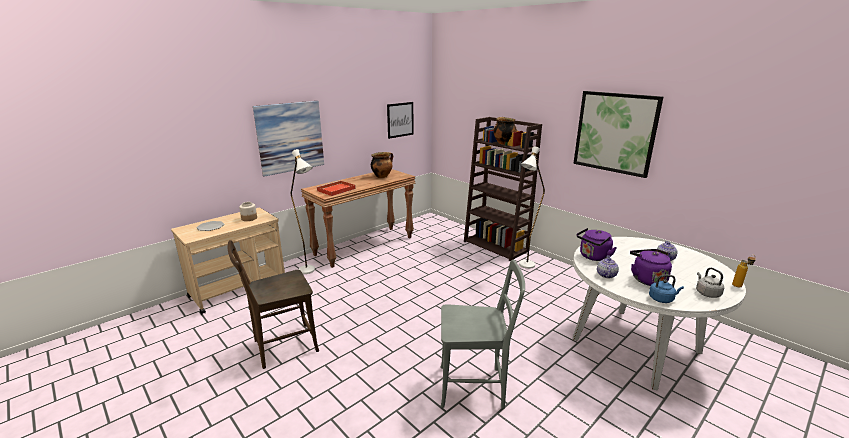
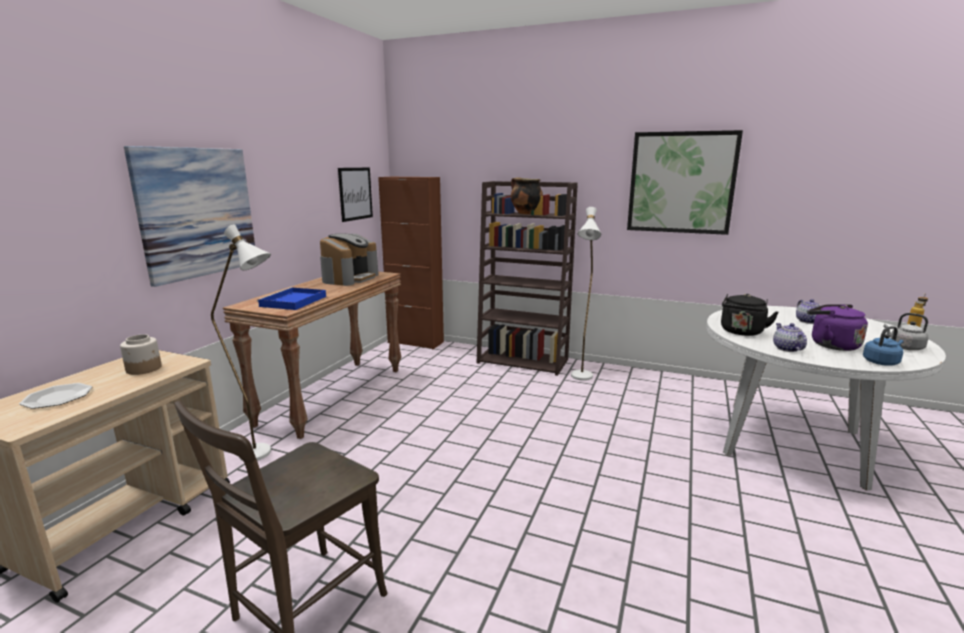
camera: 25 degrees left, 5 degrees down
red tray [316,180,356,196] -> blue tray [257,287,326,310]
cooking pot [371,152,393,178] -> coffee machine [320,233,378,286]
grey chair [441,260,525,409] -> none
purple kettle [577,228,617,261] -> black kettle [721,294,779,336]
none -> brown cabinet [378,177,444,349]

